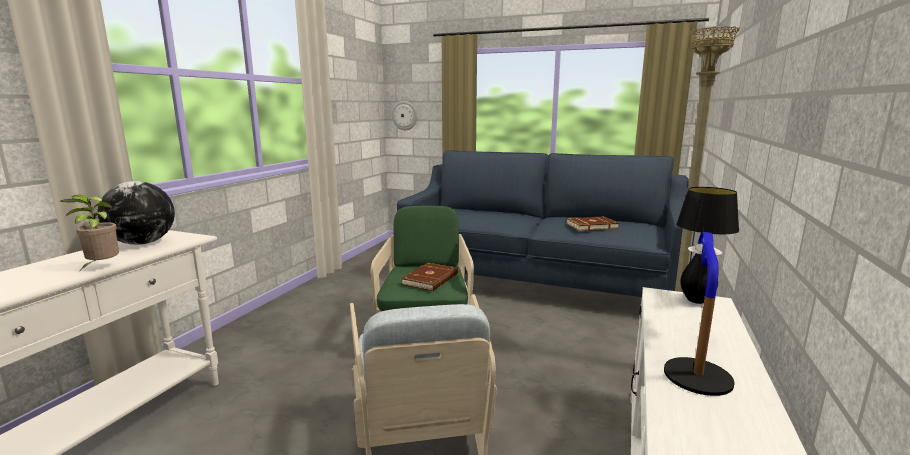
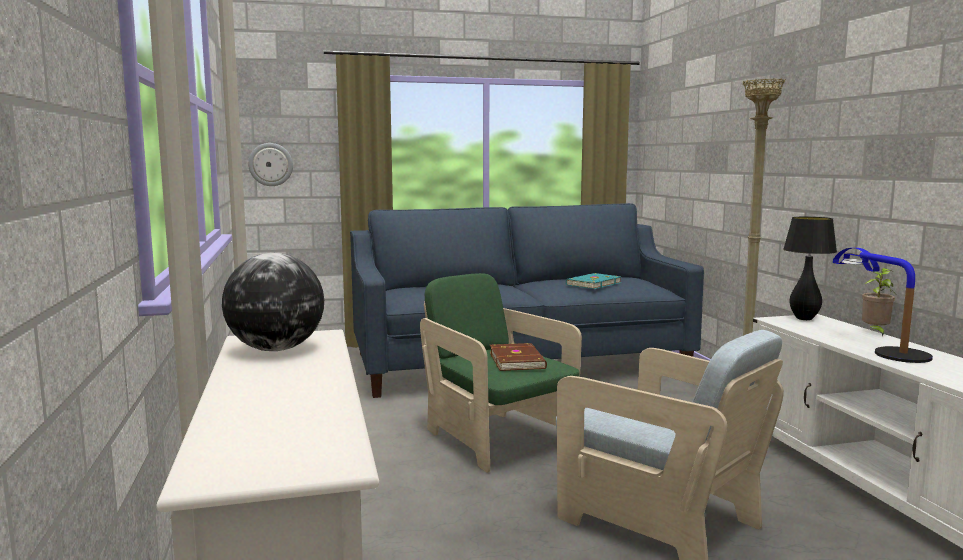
camera: 35 degrees left, 5 degrees down
potted plant [59,195,119,269] -> potted plant moved to [862,268,895,337]
brown book [566,216,619,231] -> turquoise book [566,273,621,289]

